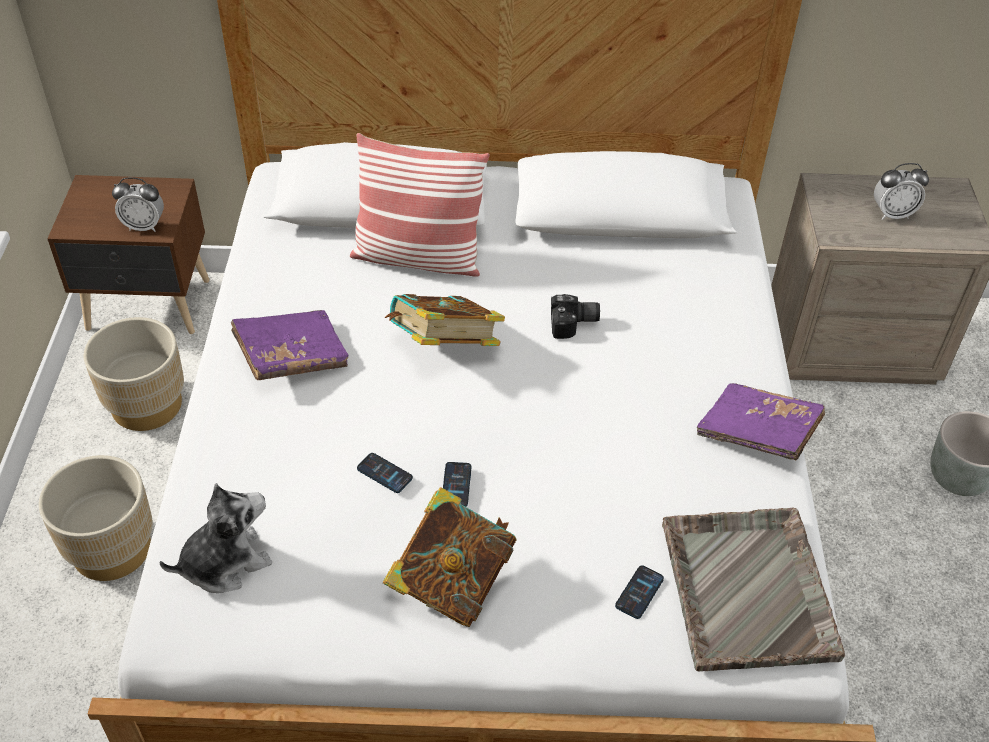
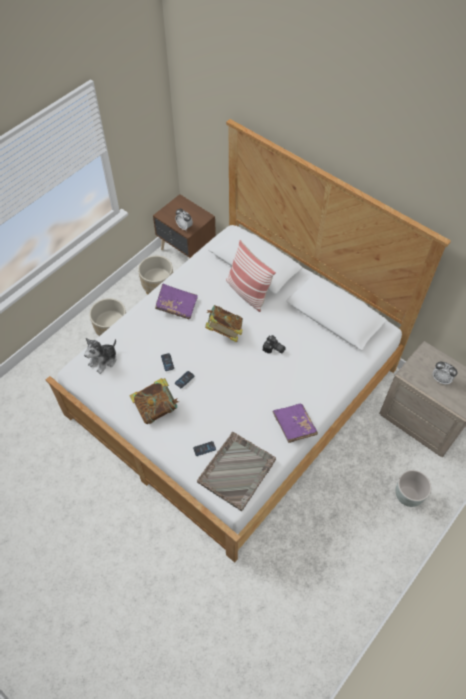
camera: 40 degrees right, 10 degrees up
plush toy [159,483,272,593] -> plush toy turned 120 degrees clockwise [84,338,116,374]

